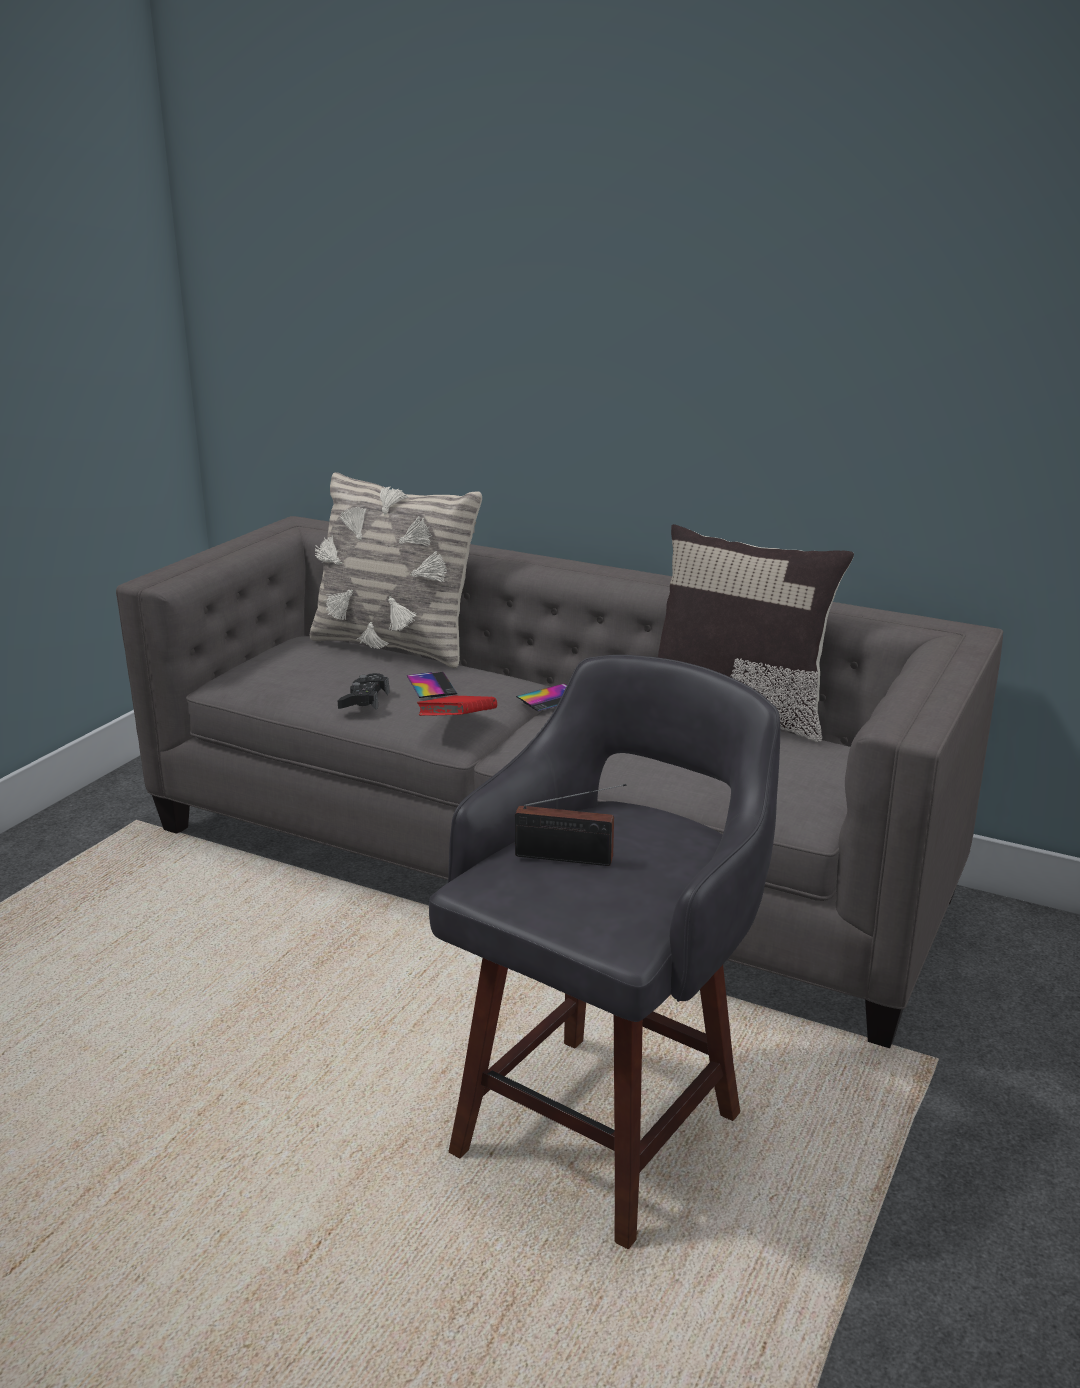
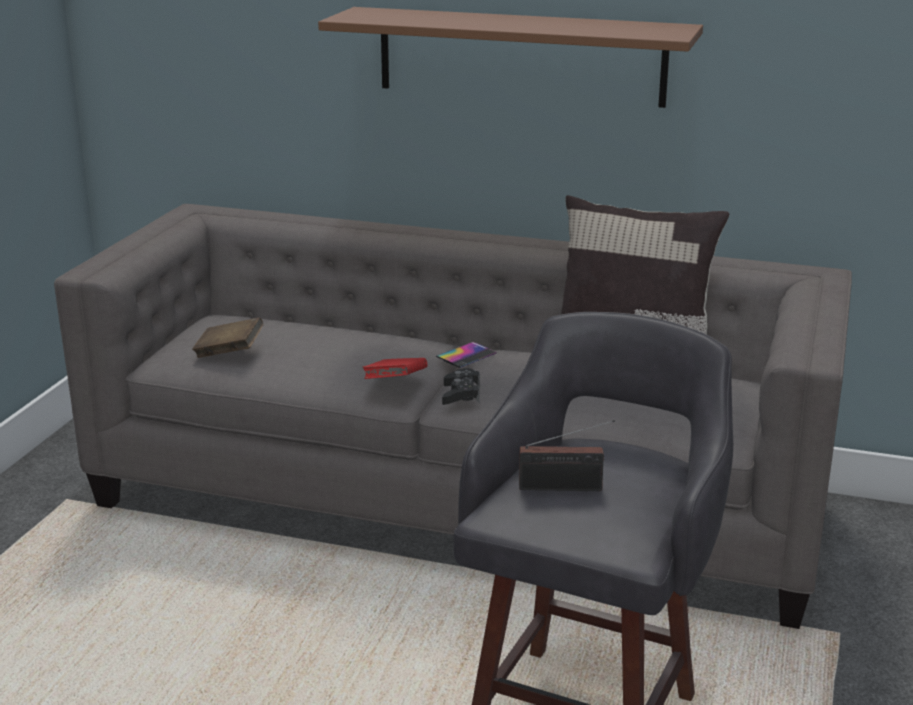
camera: 10 degrees left, 0 degrees up
beige pillow [310,472,482,668] -> none
black game controller [337,673,389,710] -> black game controller moved to [442,368,480,405]
phone [407,672,457,698] -> none
none -> brown book [192,317,263,358]
none -> brown shelf [318,7,703,108]

